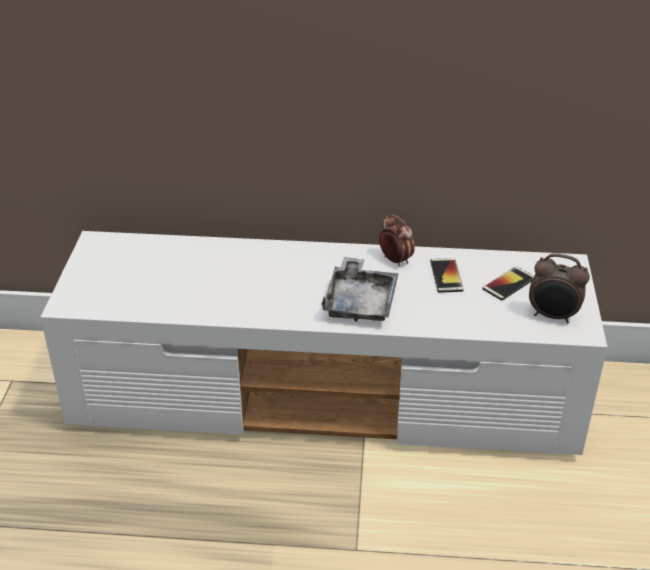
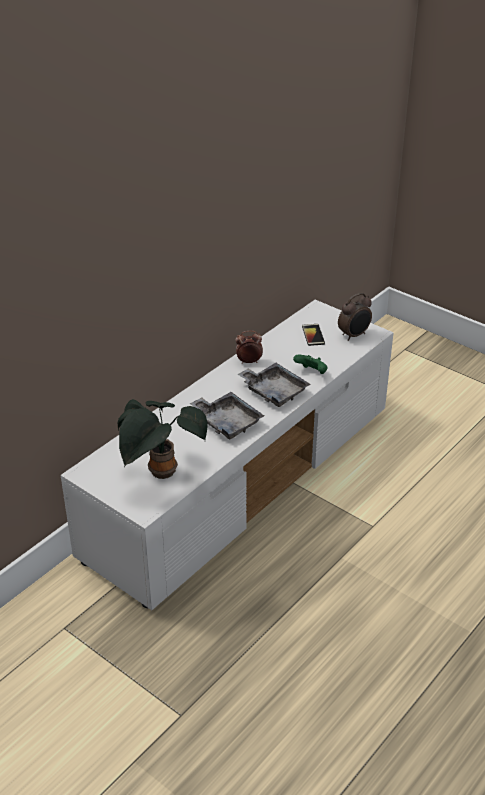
camera: 55 degrees left, 0 degrees up
phone [430,258,464,293] -> none
none -> potted plant [118,399,207,479]
none -> grey tray [190,392,264,440]
none -> green game controller [293,355,327,374]

